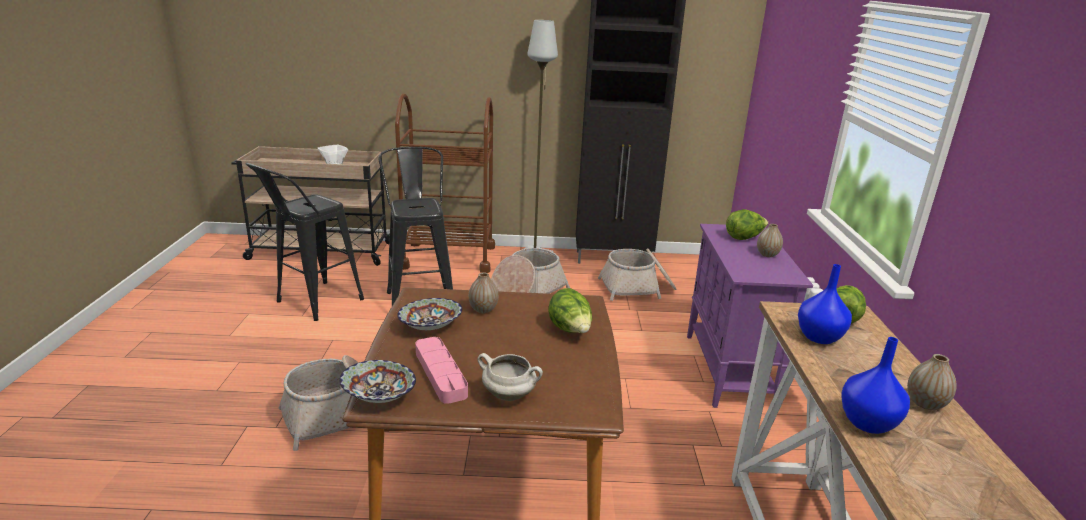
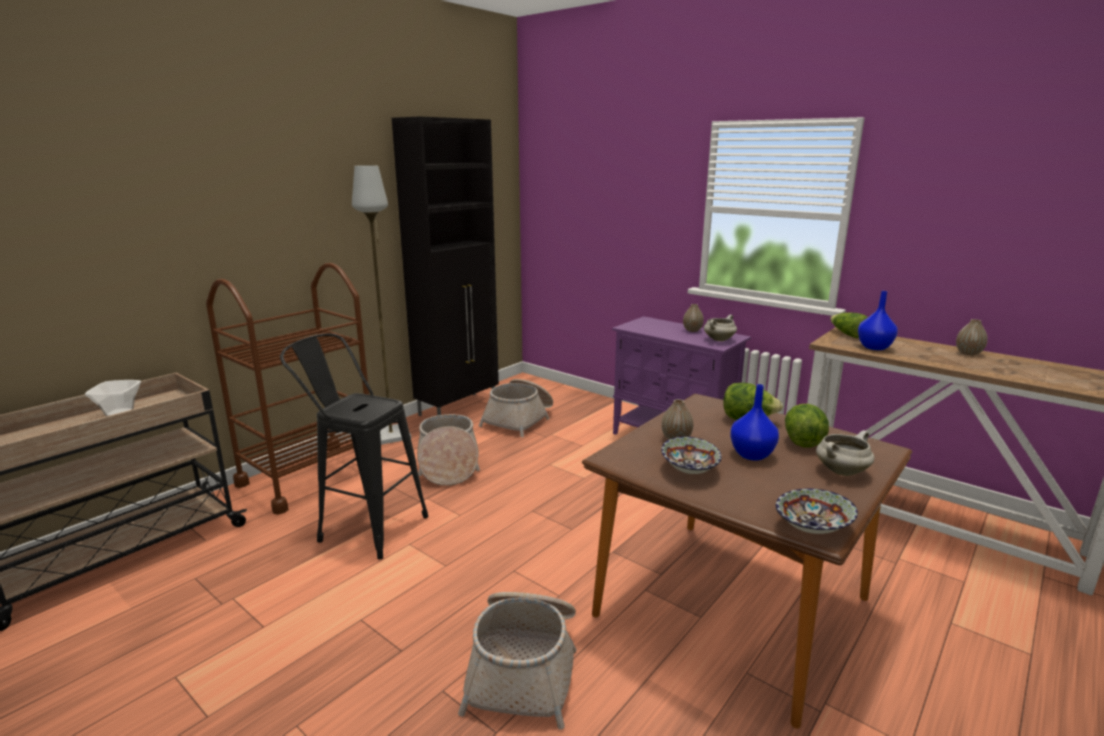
camera: 50 degrees left, 5 degrees down
black stool [246,163,364,321] -> none
pink tray [415,337,468,404] -> none
lettuce [726,209,768,240] -> lettuce moved to [785,404,829,448]
blue vase [841,337,910,434] -> blue vase moved to [730,384,779,460]
none -> white cooking pot [704,315,737,341]

